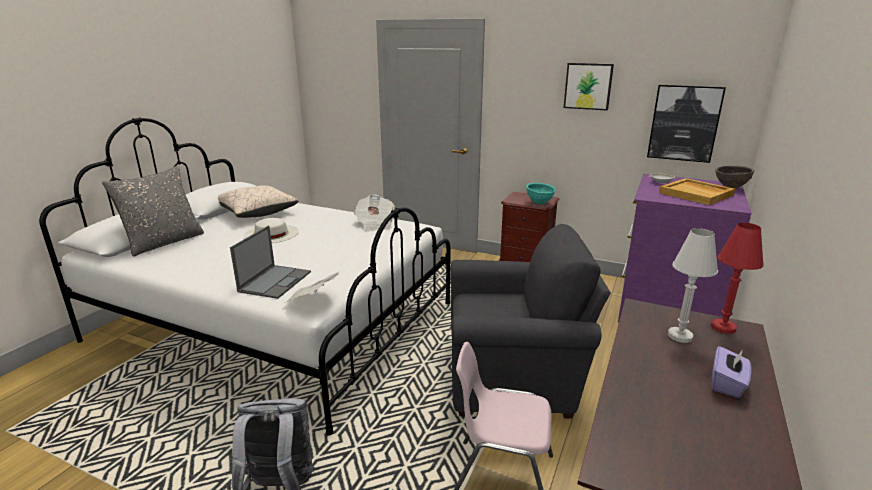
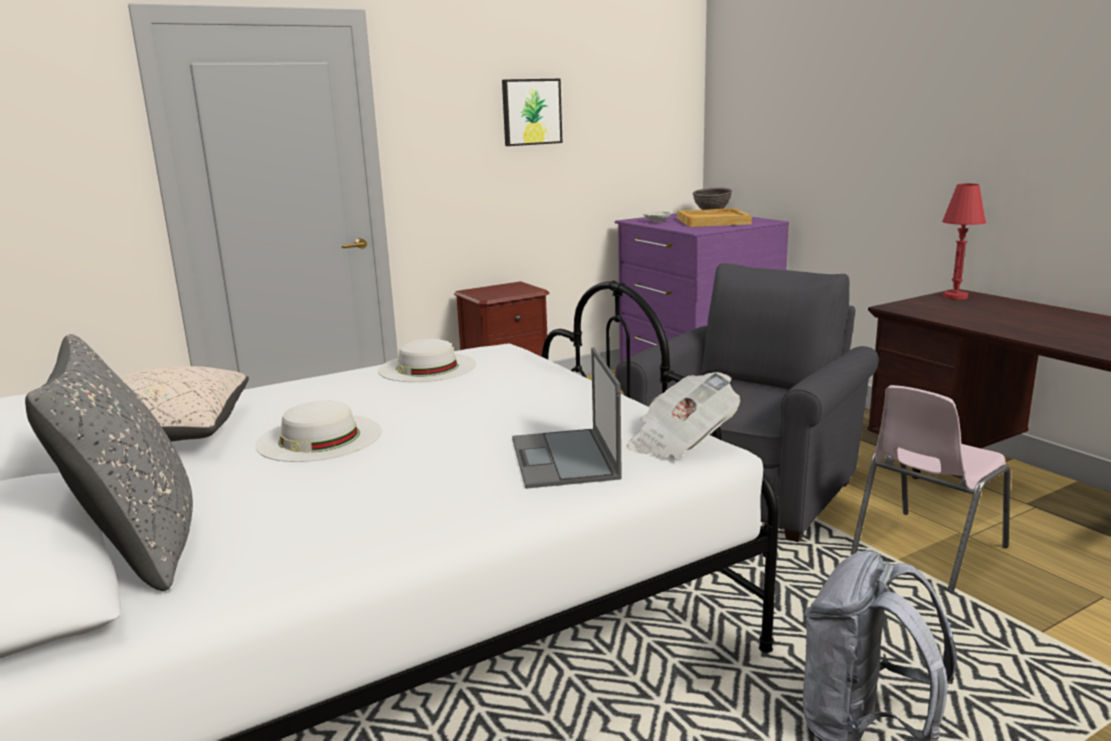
camera: 55 degrees left, 5 degrees down
laptop [230,226,311,299] -> laptop turned 150 degrees counterclockwise [512,347,622,489]
newspaper [354,195,395,231] -> white hat [378,339,476,382]
turquoise bowl [526,183,556,204] -> none
picture [647,85,726,163] -> none
white table lamp [668,228,718,343] -> none
purple tissue box [712,346,751,398] -> none

